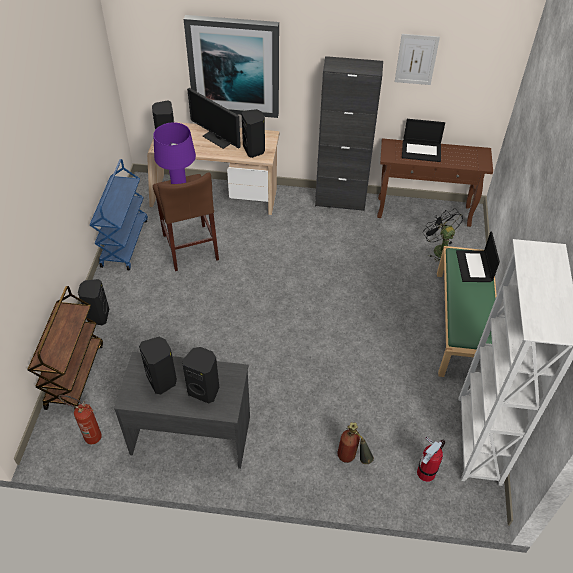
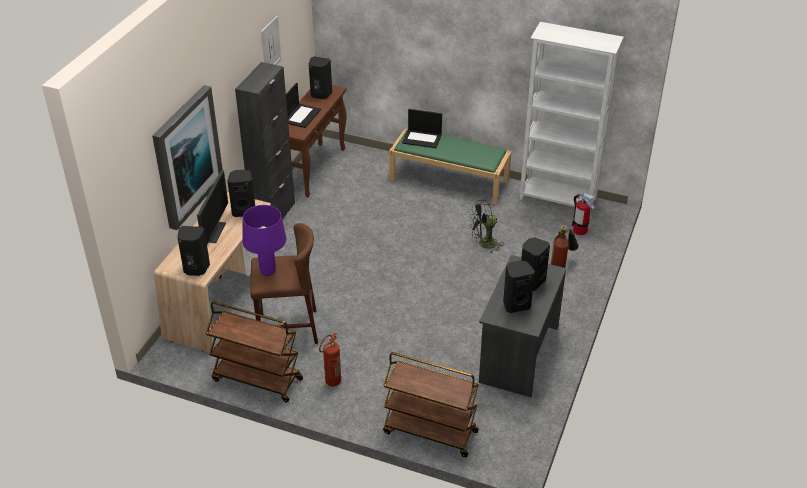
camera: 75 degrees left, 10 degrees down
fire extinguisher [58,395,102,444] -> fire extinguisher moved to [319,332,341,386]
black speaker [78,279,109,325] -> black speaker moved to [309,57,332,99]
blue cart [90,159,148,270] -> brown cart [206,301,303,403]
monitor [187,88,241,149] -> monitor turned 45 degrees counterclockwise [197,170,228,244]
black fan [423,208,463,261] -> black fan moved to [470,200,503,253]

